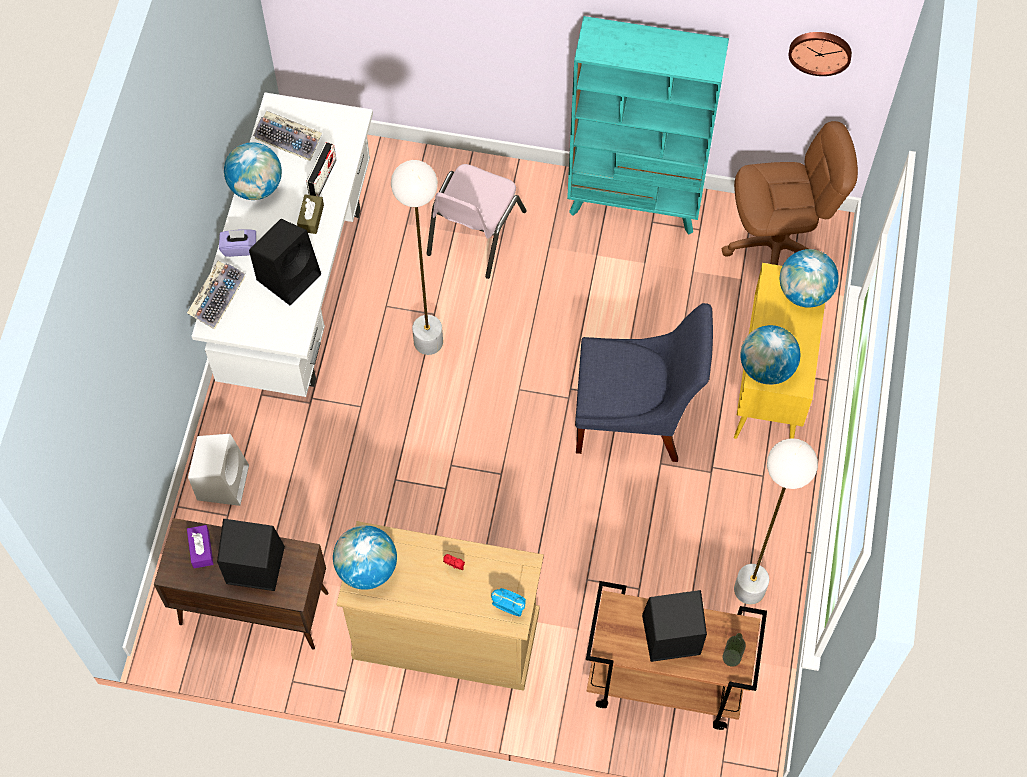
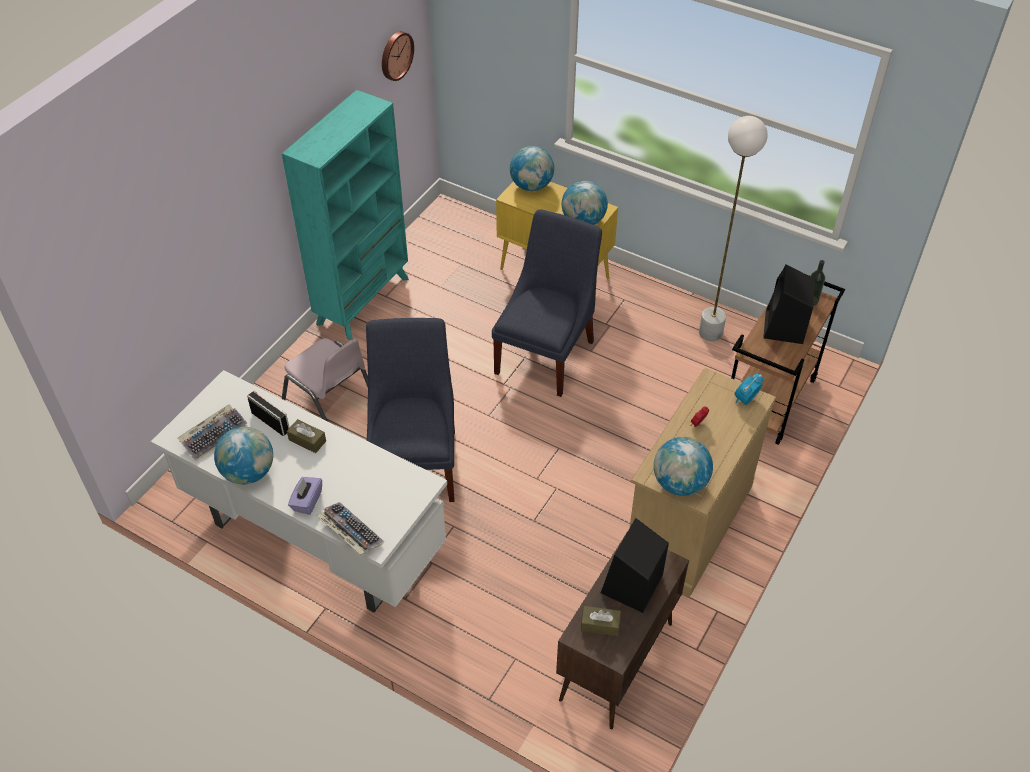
camera: 70 degrees left, 15 degrees down
purple tissue box [187,525,214,568] -> brown tissue box [581,606,621,636]
white speaker [188,434,249,506] -> none
black speaker [249,219,321,305] -> none
white floor lamp [391,160,443,355] -> blue chair [366,318,455,502]
brown office chair [722,121,858,265] -> none

